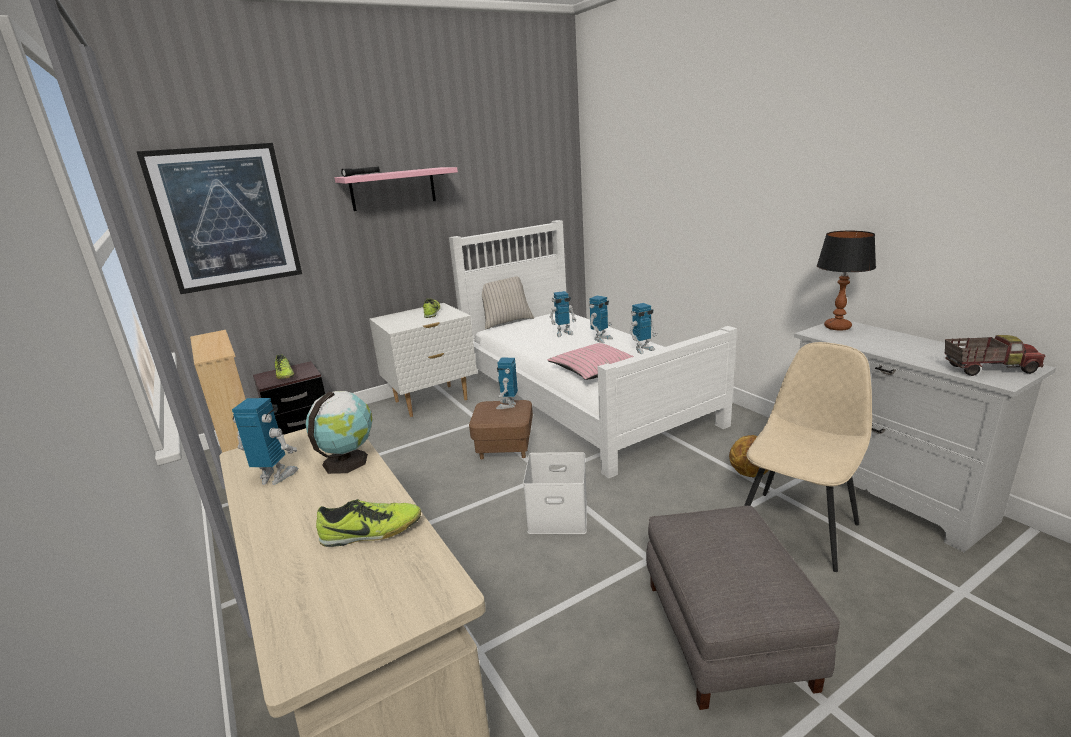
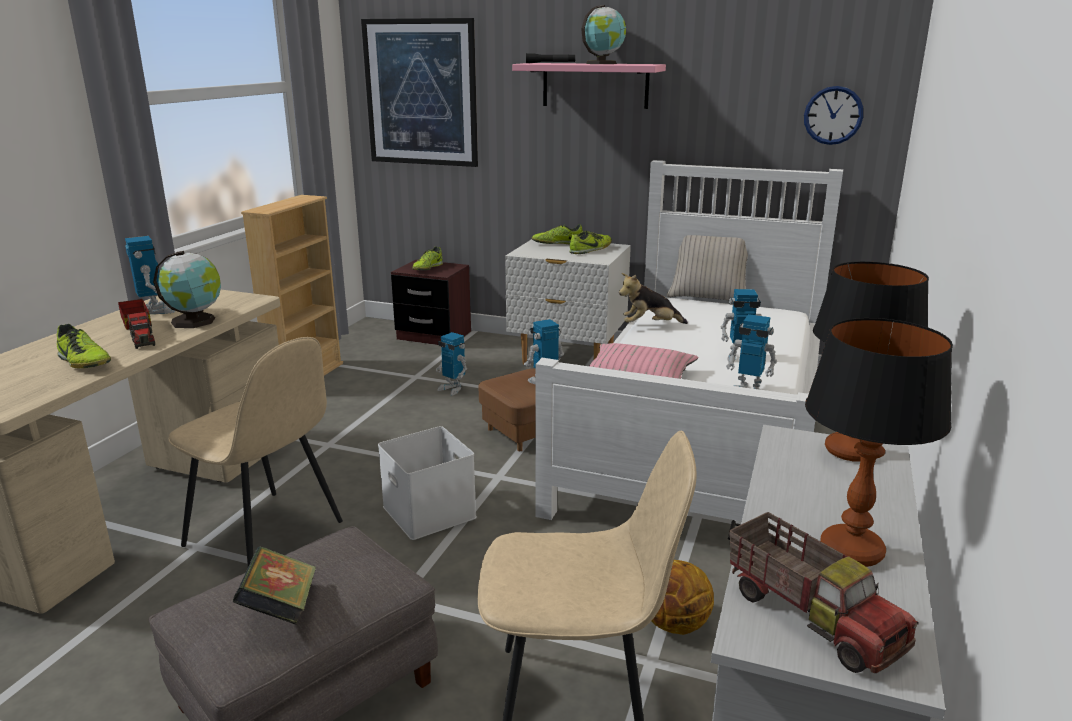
camera: 50 degrees right, 0 degrees up
toy robot [550,291,576,337] -> toy robot moved to [436,332,467,396]
none -> toy truck [118,299,155,349]
none -> beige chair [168,337,343,567]
none -> book [233,547,316,625]
none -> shoe [532,224,583,245]
none -> globe [581,5,626,64]
none -> plush toy [619,273,688,324]
none -> wall clock [804,86,864,145]
none -> table lamp [805,318,953,567]

